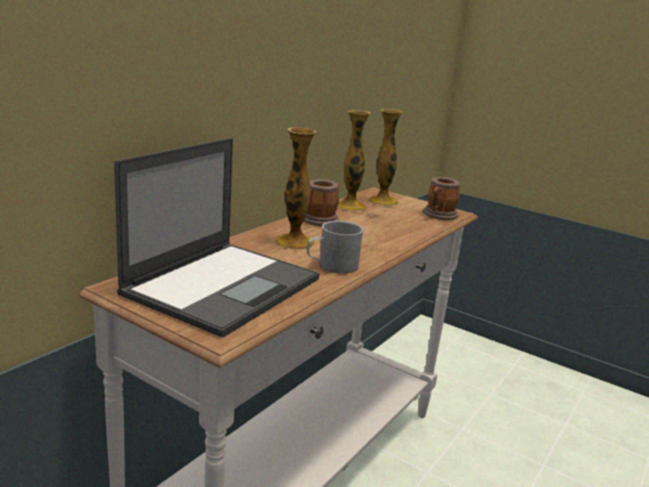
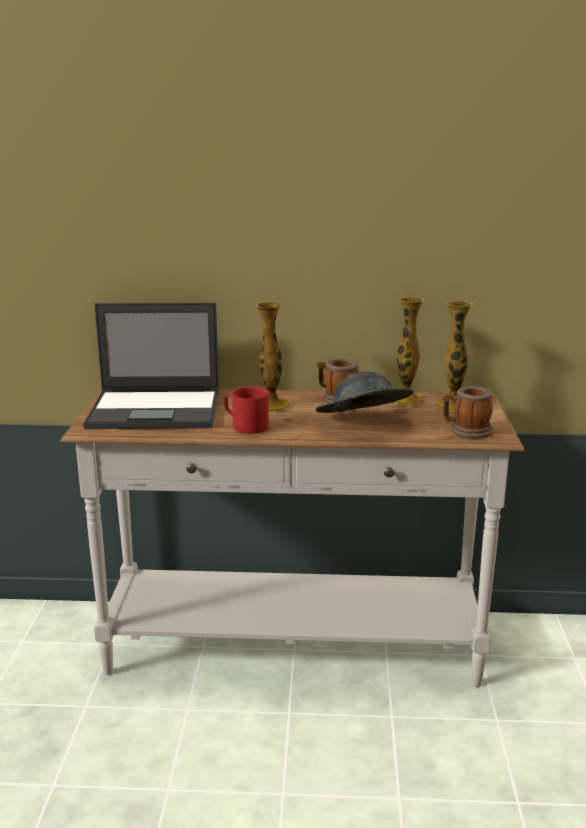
camera: 60 degrees right, 0 degrees up
grey mug [307,221,364,274] -> red mug [224,386,269,434]
none -> grey hat [316,371,414,413]

